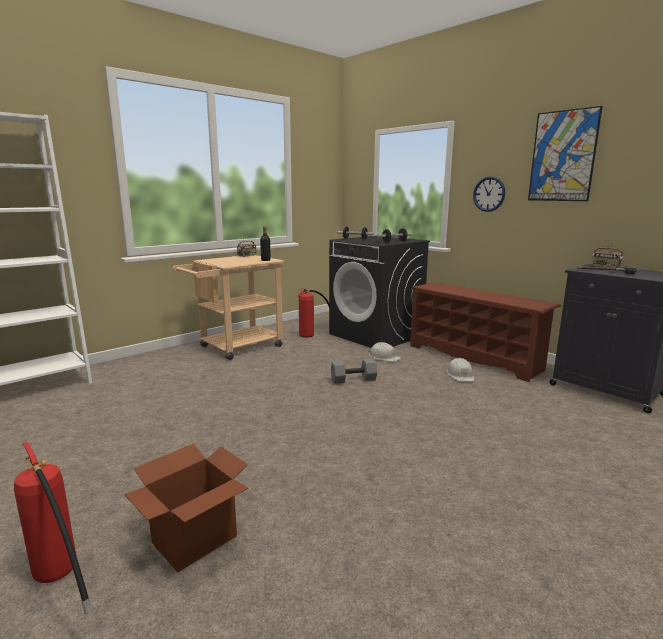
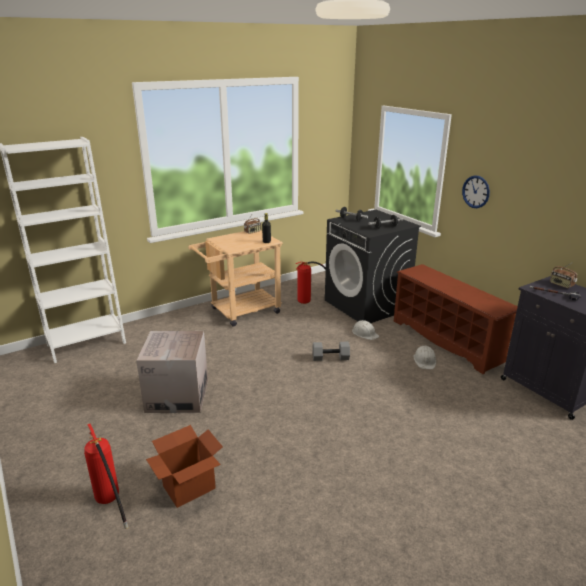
camera: 10 degrees right, 10 degrees up
picture [528,106,603,201] -> none
none -> cardboard box [136,331,208,413]

